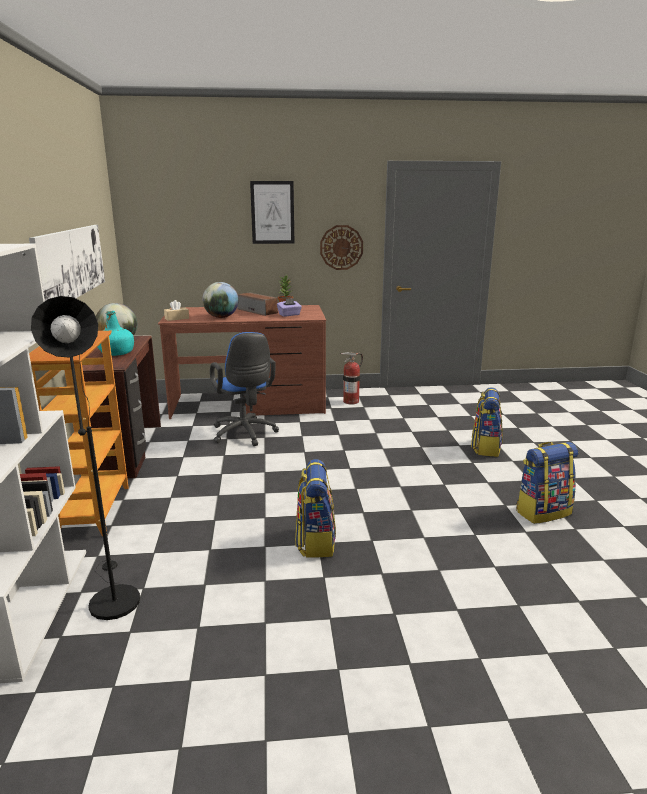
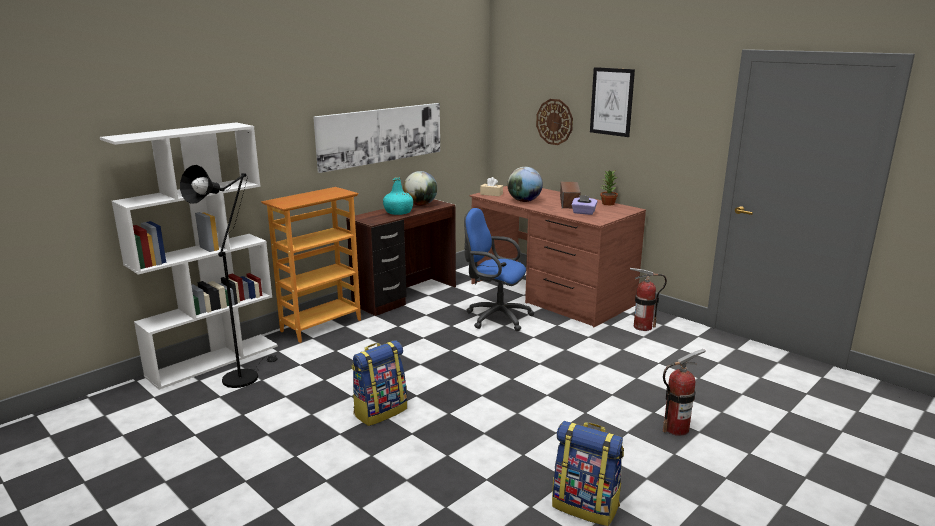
camera: 50 degrees right, 0 degrees up
blue office chair [210,332,279,446] -> blue office chair turned 90 degrees clockwise [464,208,535,331]
wall clock [320,225,363,270] -> wall clock moved to [536,99,573,145]
backpack [471,387,503,457] -> fire extinguisher [663,349,706,436]

